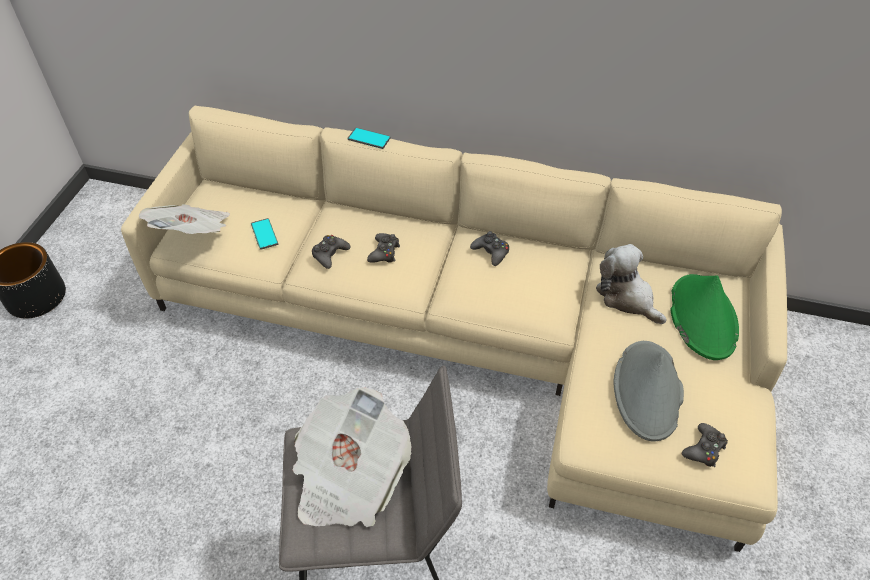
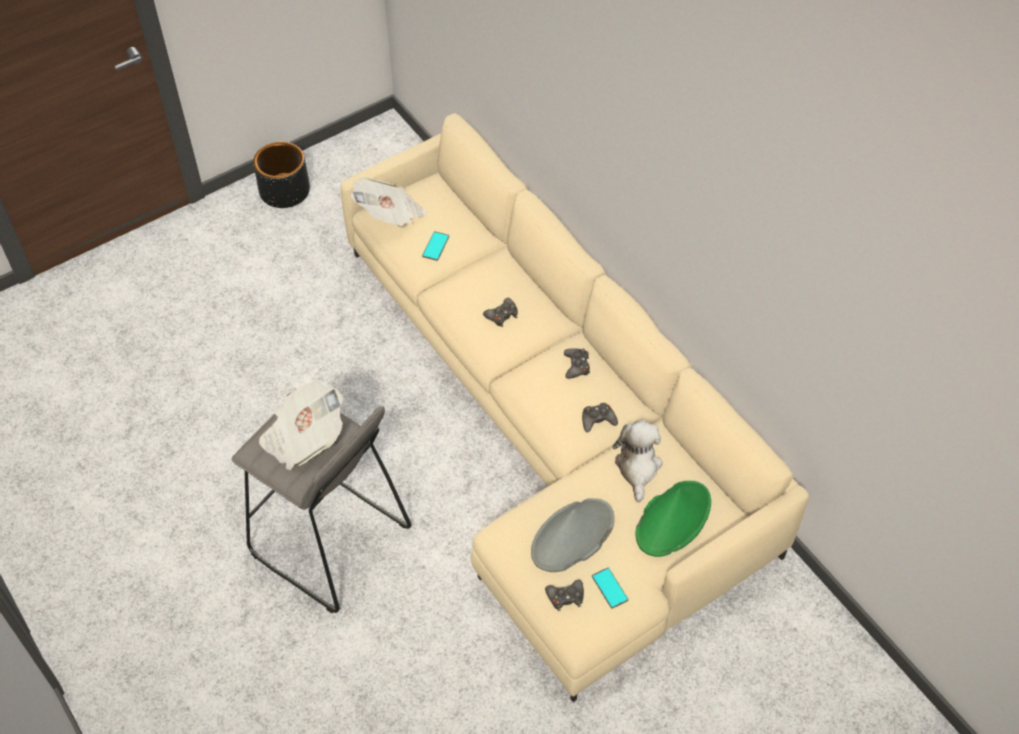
camera: 40 degrees right, 5 degrees up
black game controller [312,235,351,269] -> black game controller moved to [582,403,618,432]
phone [348,128,391,149] -> phone moved to [592,568,628,609]

